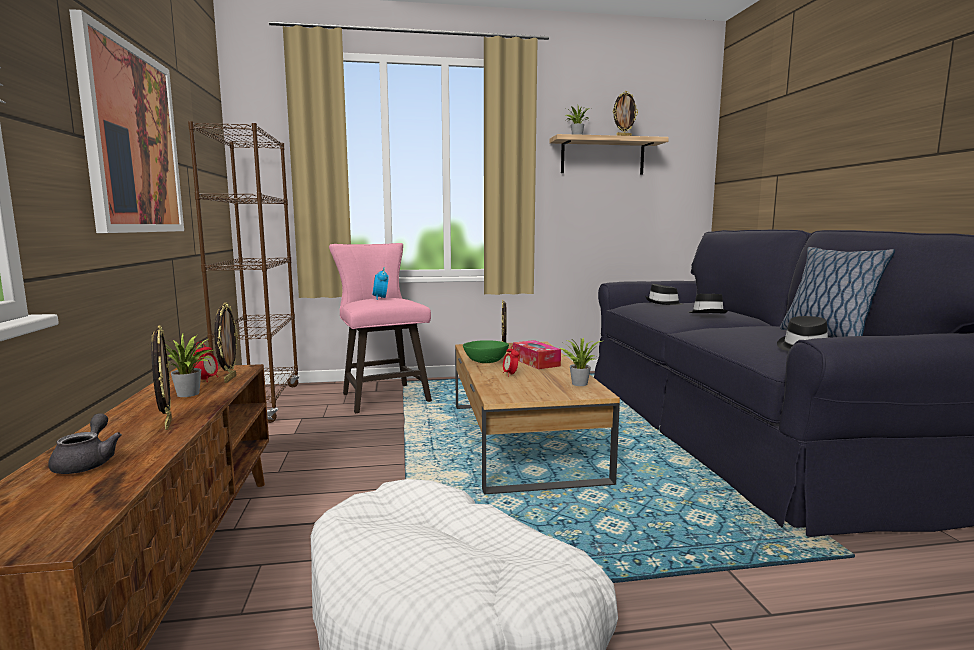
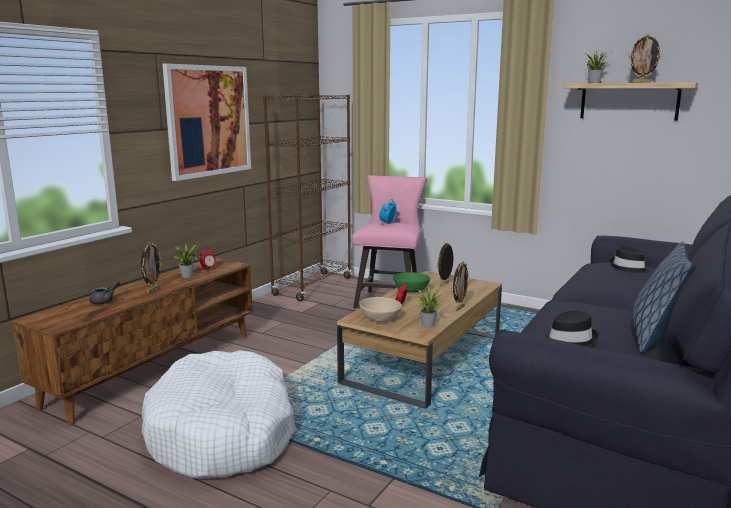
camera: 40 degrees right, 5 degrees up
picture frame [214,302,238,383] -> picture frame moved to [453,261,469,311]
tissue box [513,340,561,369] -> none
black hat [688,294,728,314] -> none
none -> beige bowl [360,297,402,322]

